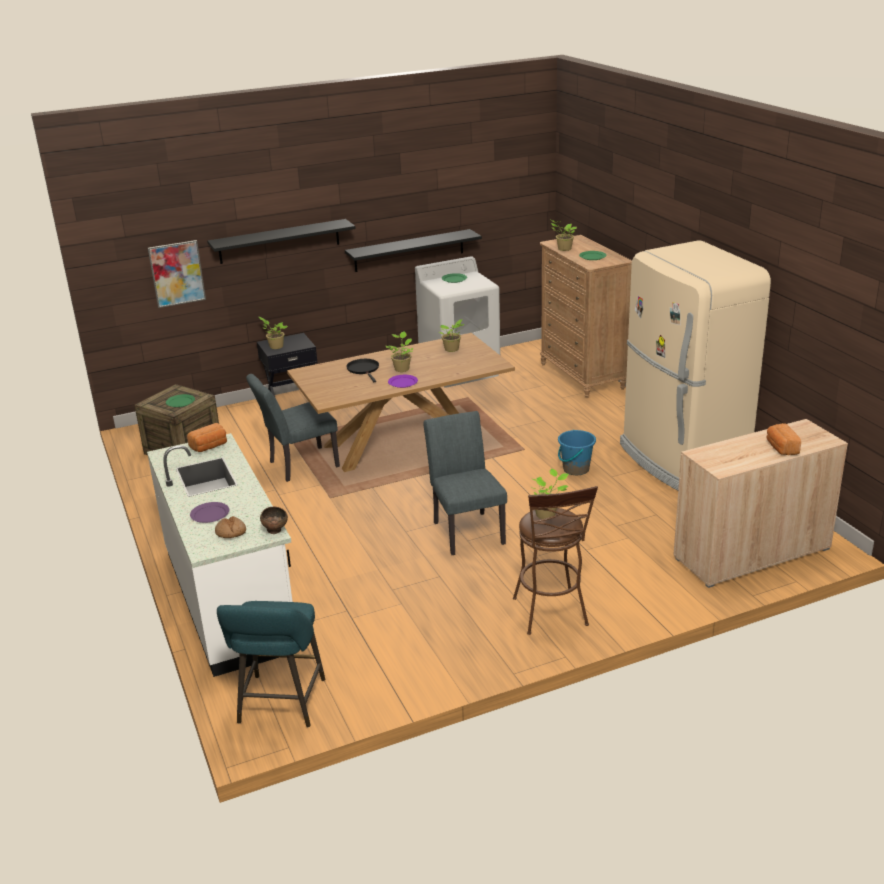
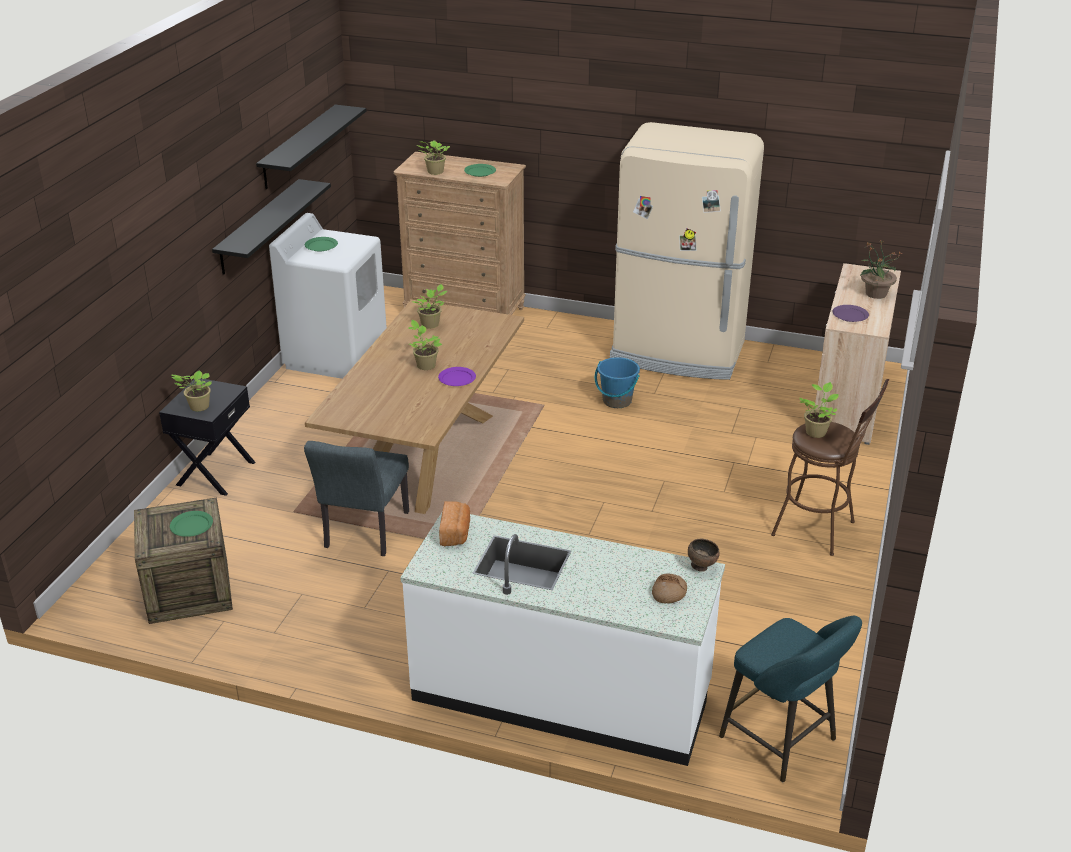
camera: 50 degrees left, 5 degrees up
picture [148,240,206,308] -> none
purple plate [190,502,229,523] -> purple plate moved to [832,305,869,322]
black shelf [207,219,356,264] -> black shelf moved to [256,105,366,189]
black frying pan [346,359,379,382] -> none
grey chair [424,411,507,555] -> none
bread [767,423,801,455] -> potted plant [860,240,902,299]

